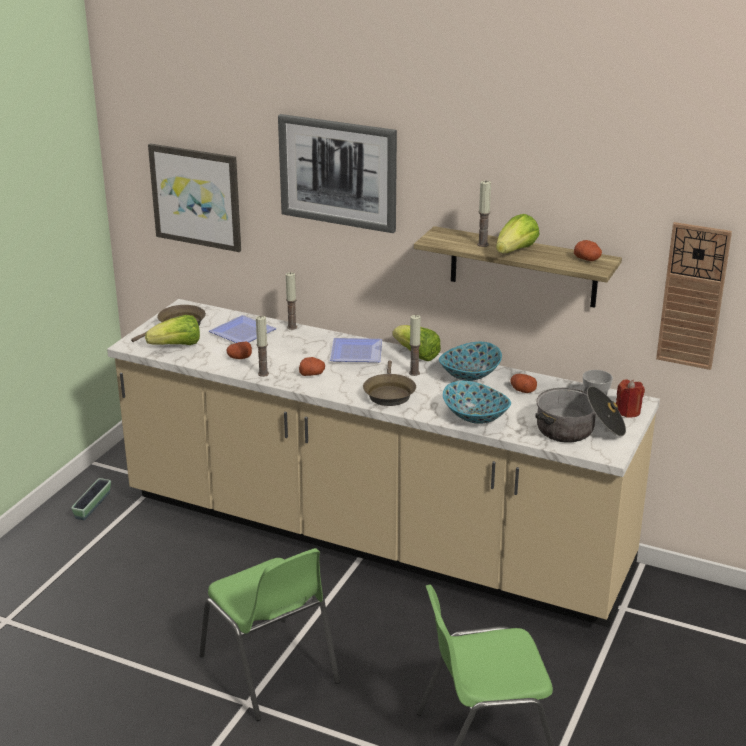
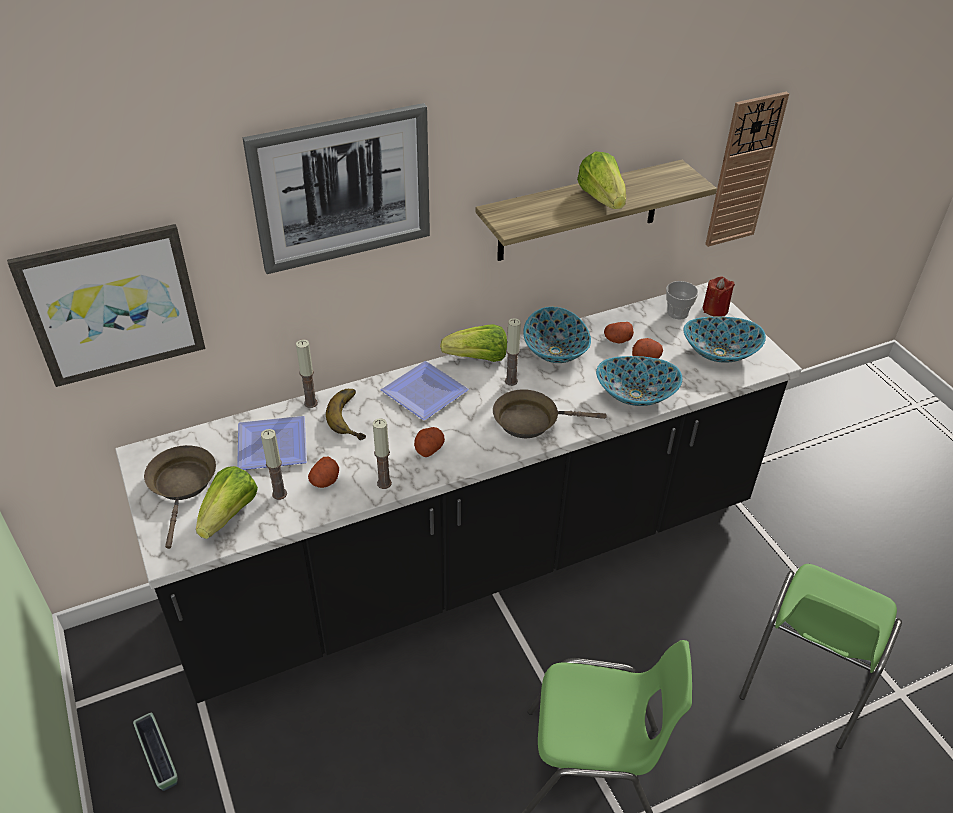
camera: 50 degrees left, 15 degrees up
beige counter [107,299,660,628] -> black counter [115,282,802,703]
brown frying pan [363,360,416,406] -> brown frying pan turned 135 degrees clockwise [493,389,607,438]
candle [477,181,491,247] -> candle moved to [261,429,287,500]
cooking pot [535,386,626,443] -> bowl [684,317,766,363]
potato [574,240,602,261] -> potato moved to [632,338,663,359]
none -> banana [326,389,366,440]

